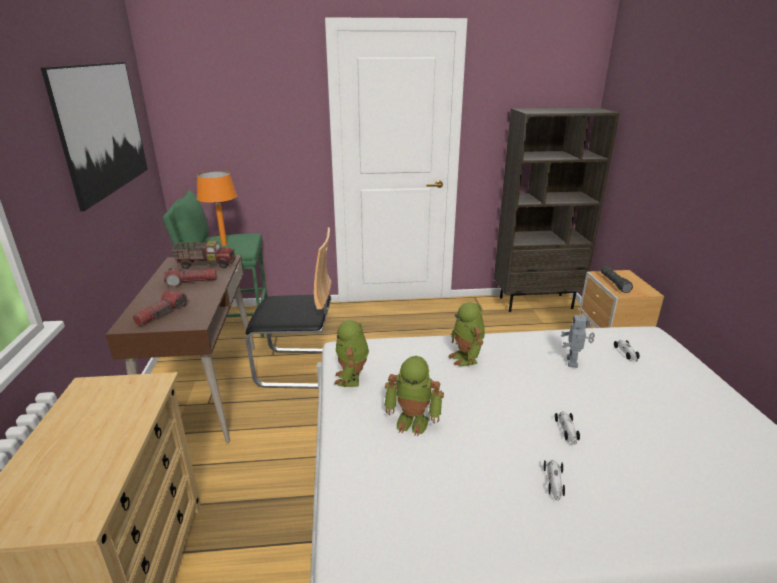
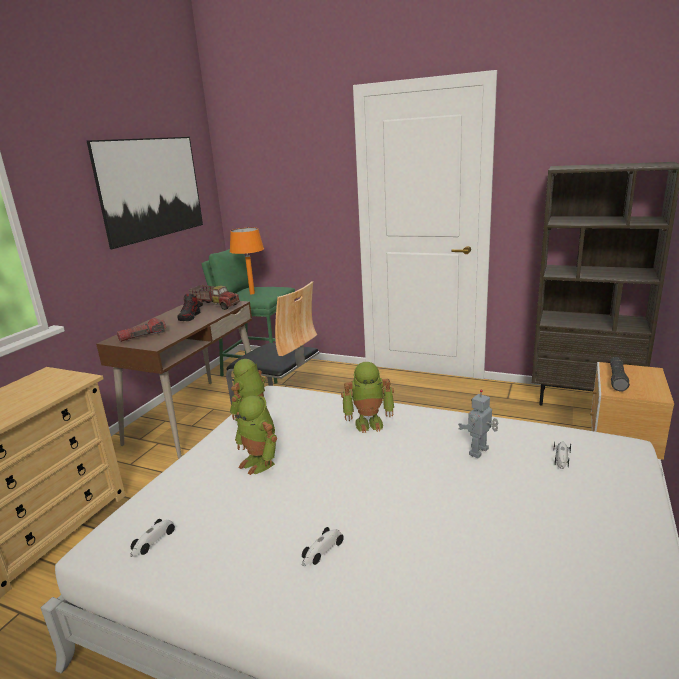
camera: 30 degrees right, 5 degrees down
flashlight [164,268,217,287] -> shoe [177,294,200,321]
toy robot [448,302,485,366] -> toy robot turned 105 degrees counterclockwise [341,362,394,433]
toy car [555,411,580,444] -> toy car moved to [130,519,175,557]

